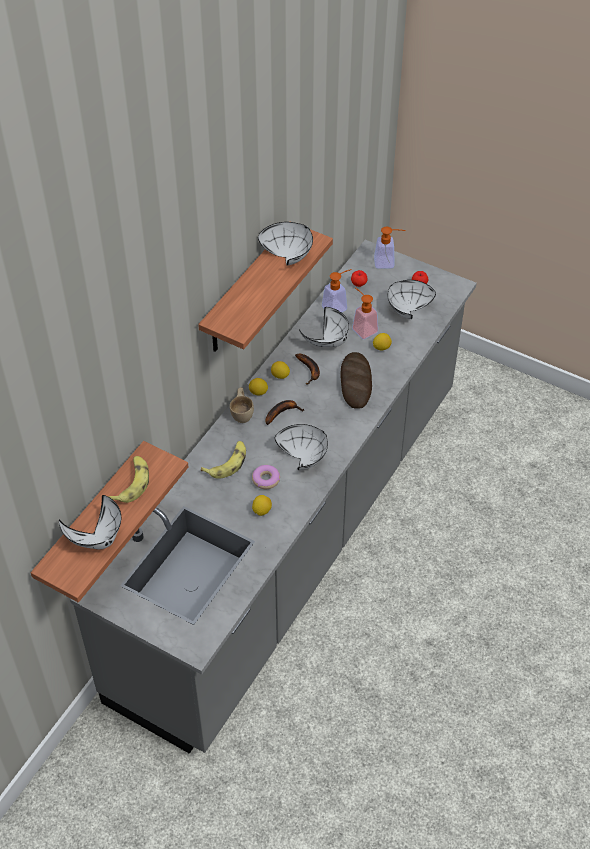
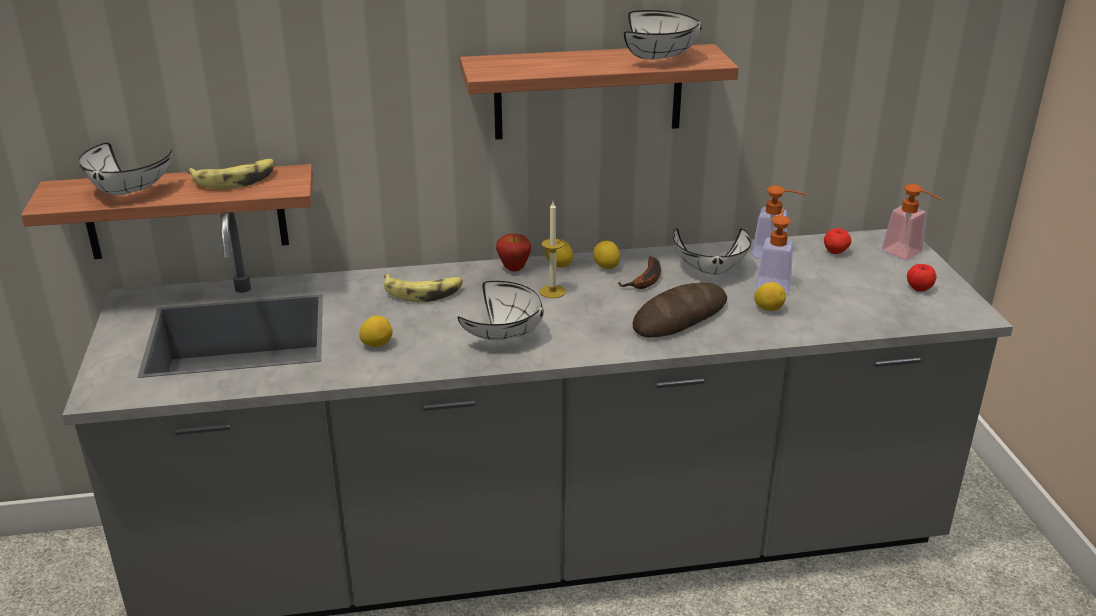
camera: 50 degrees right, 20 degrees down
beige cup [230,387,254,423] -> apple [496,234,531,271]
donut [252,465,280,489] -> none
banana [265,400,304,425] -> candle [540,202,566,298]
white bowl [388,280,436,319] -> none

